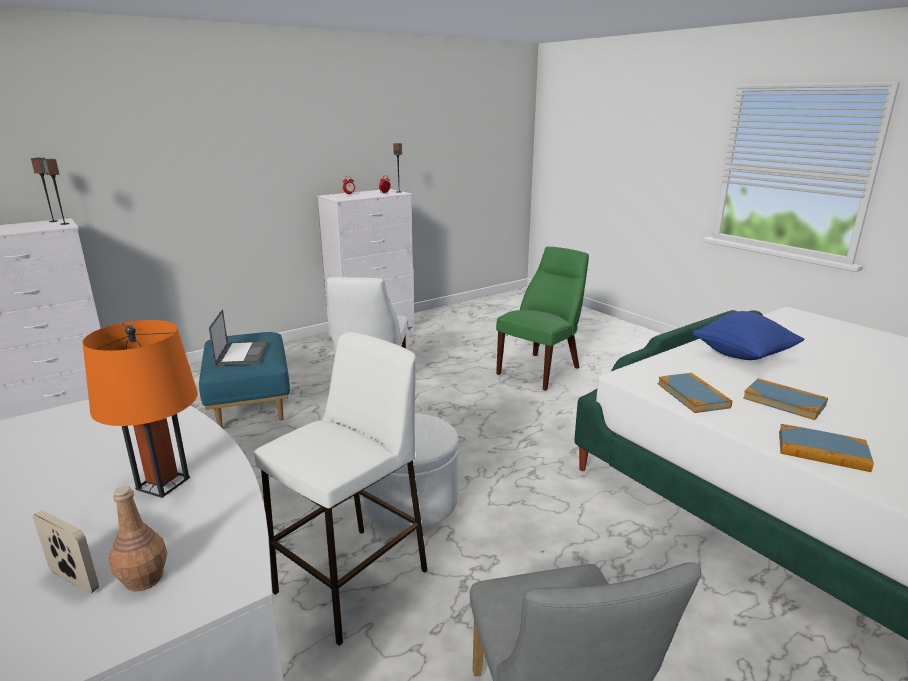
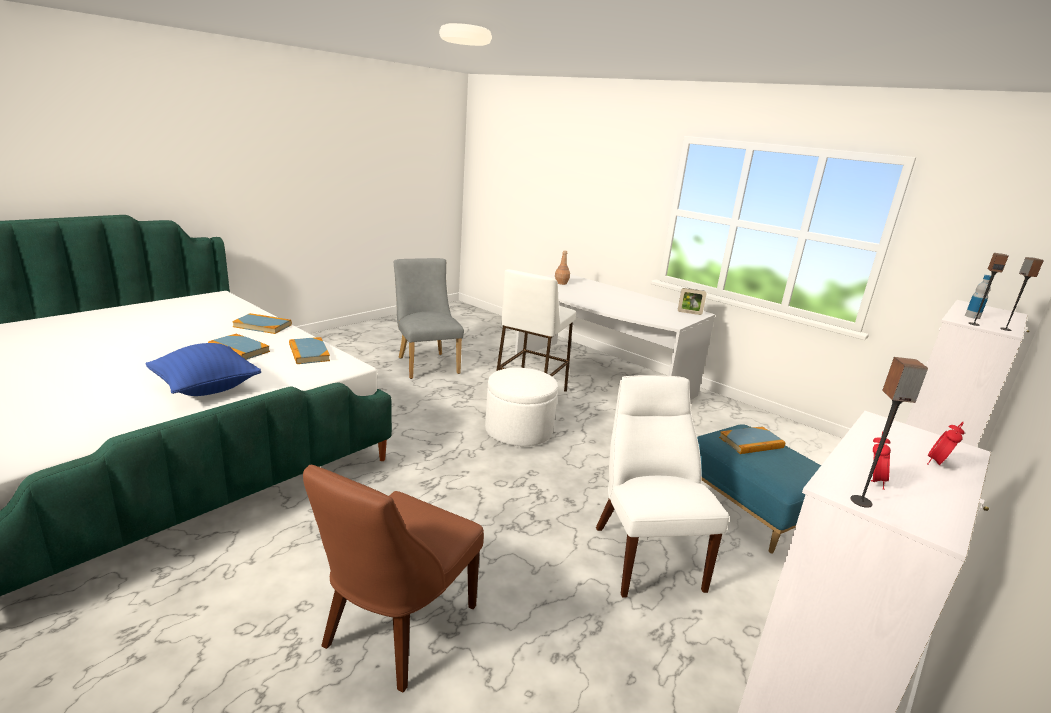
camera: 165 degrees right, 0 degrees up
picture frame [33,510,99,594] -> picture frame moved to [678,288,707,315]
orange table lamp [82,320,198,498] -> none
laptop [209,309,268,366] -> book [719,426,785,454]
green chair [496,247,589,391] -> brown chair [303,465,484,692]
none -> bottle [965,275,991,319]

